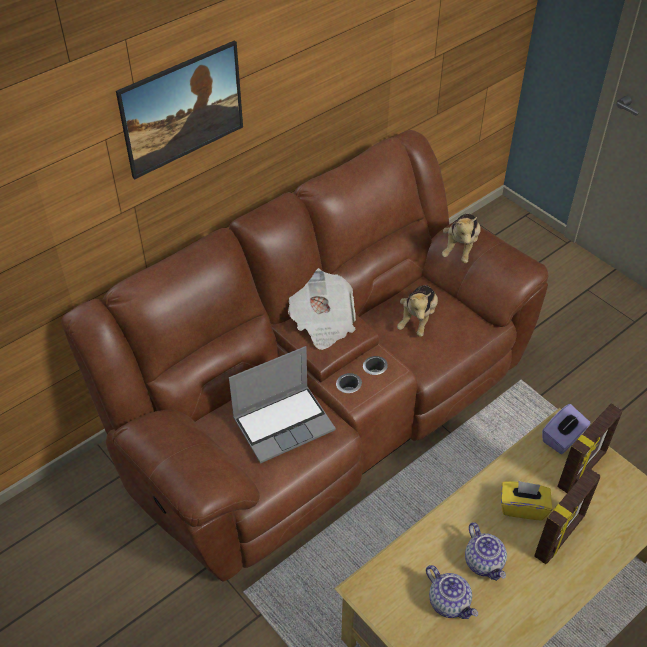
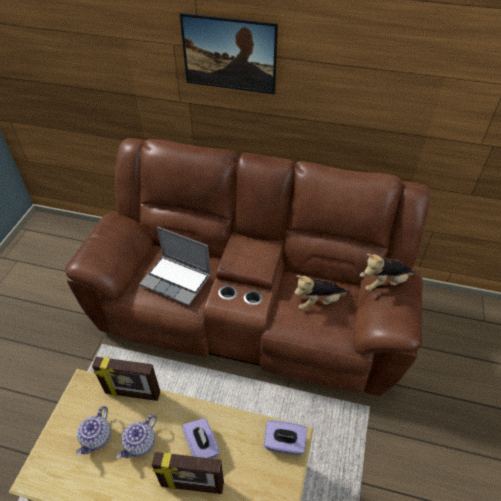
camera: 55 degrees right, 0 degrees up
newspaper [288,268,356,350] -> none
yellow tissue box [501,481,552,520] -> purple tissue box [182,418,220,459]
picture frame [557,403,622,493] -> picture frame moved to [92,357,160,401]

